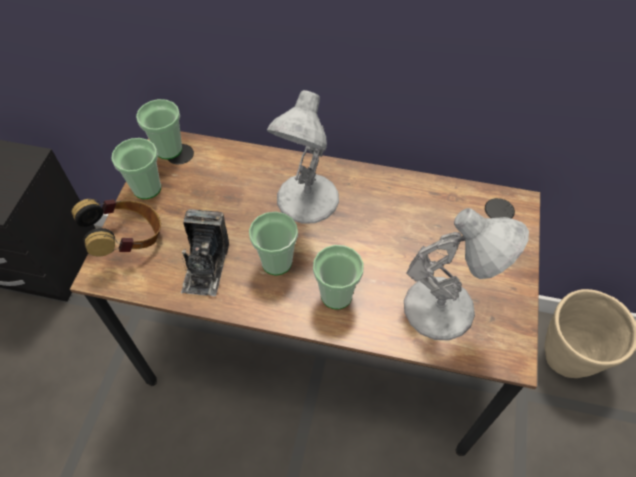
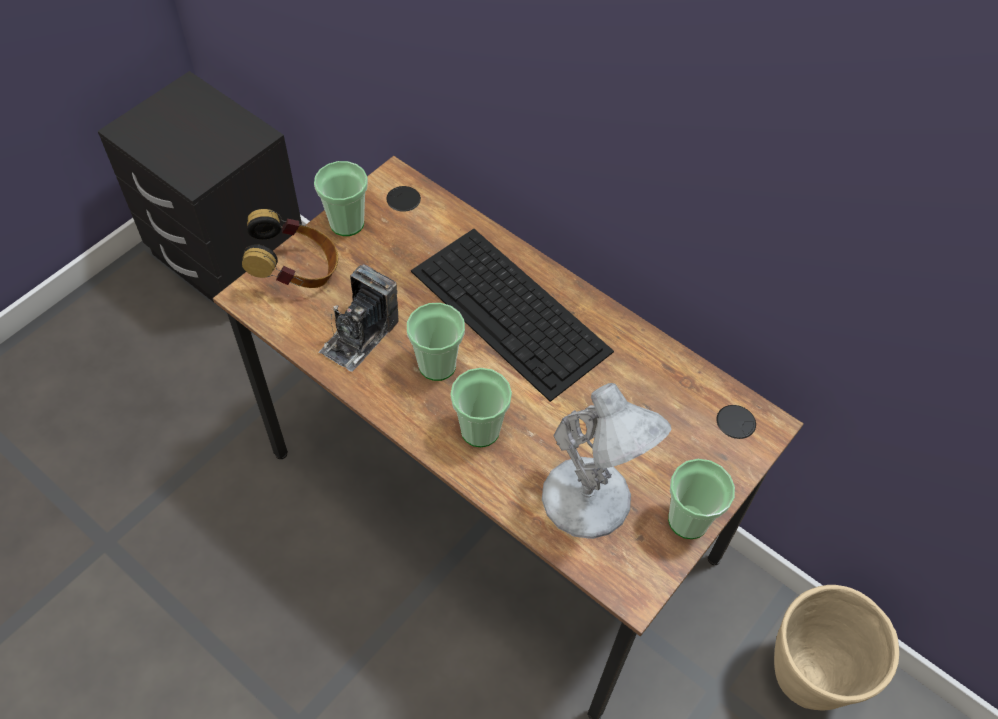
camera: 25 degrees right, 0 degrees up
cup [136,99,182,160] -> cup moved to [668,459,735,539]
white table lamp [267,90,339,224] -> keyboard [411,229,614,402]

